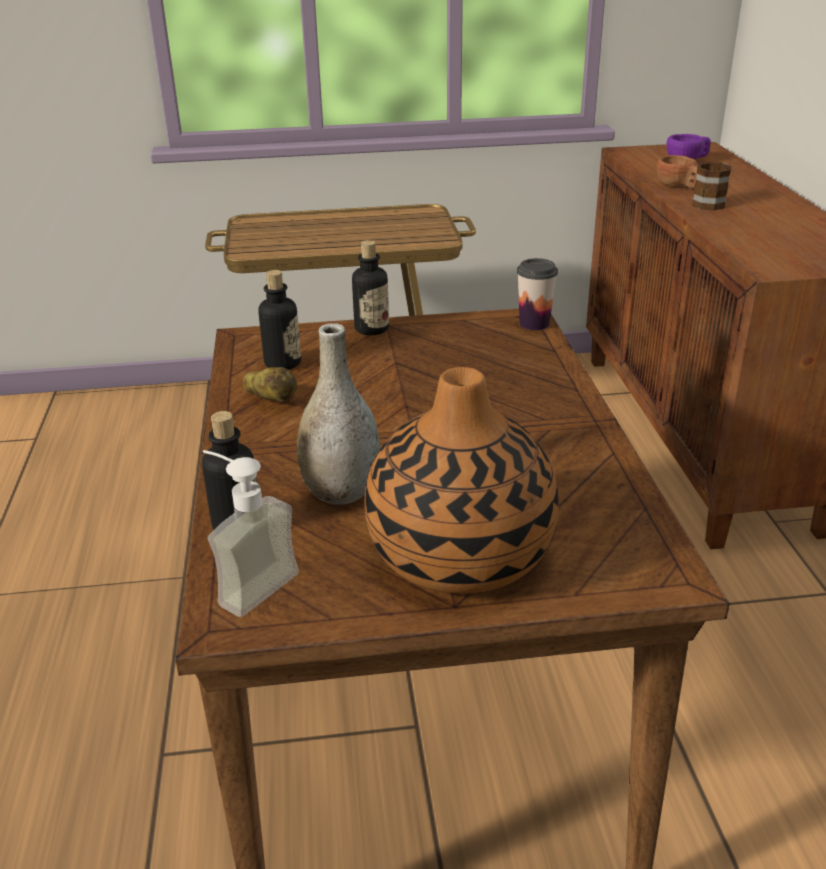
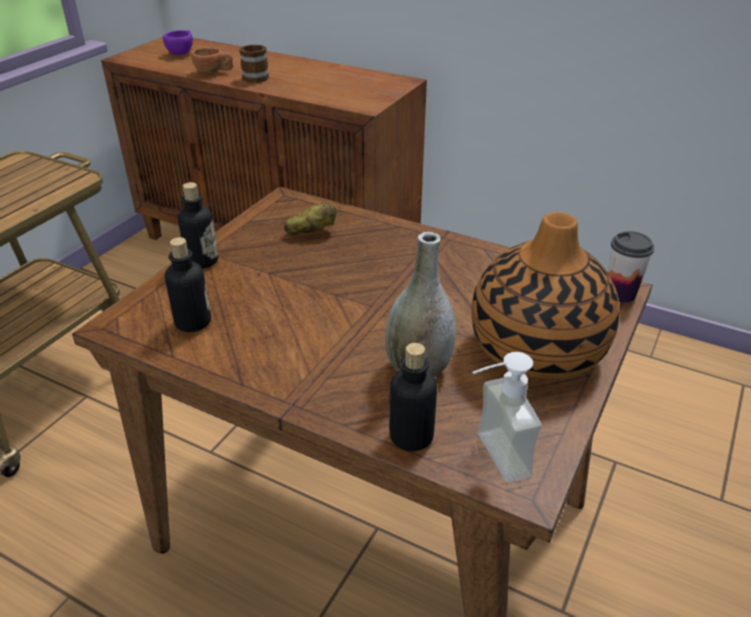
camera: 55 degrees left, 5 degrees up
potato [242,367,297,402] -> potato moved to [284,202,337,235]
cup [517,258,558,330] -> cup moved to [608,231,654,303]

